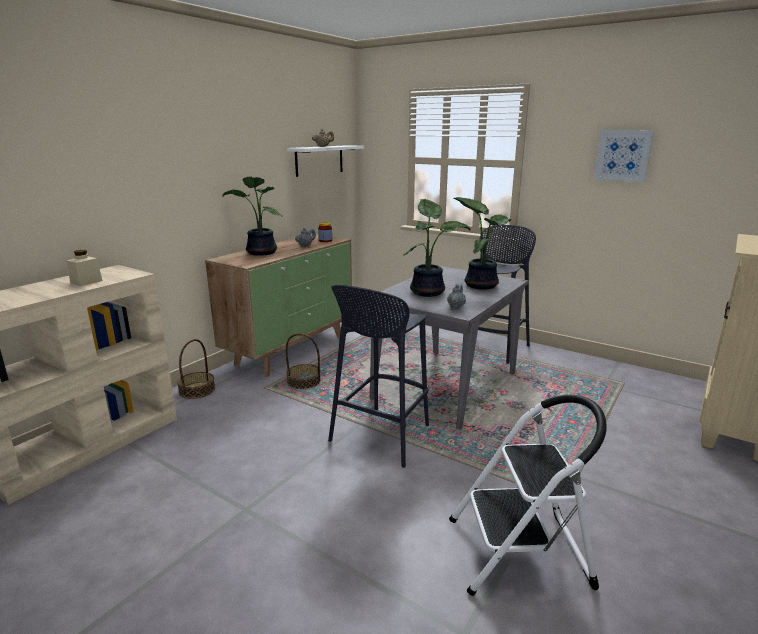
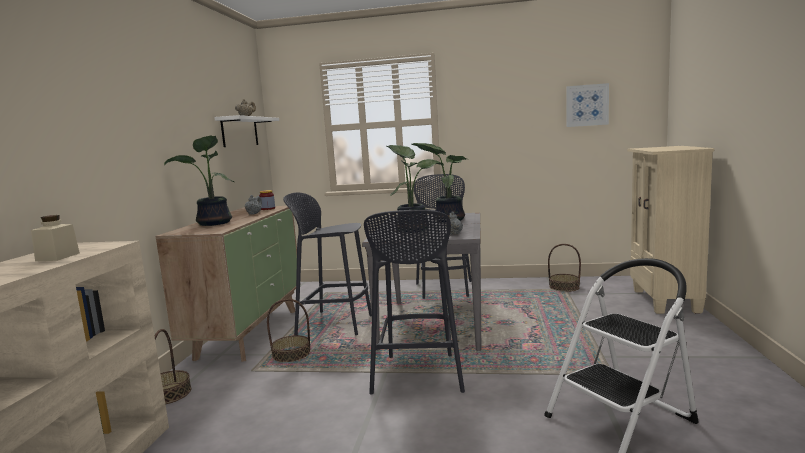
camera: 25 degrees left, 10 degrees down
picture [594,130,654,182] -> picture moved to [566,83,609,127]
none -> grey stool [283,192,372,335]
none -> basket [548,244,581,292]

